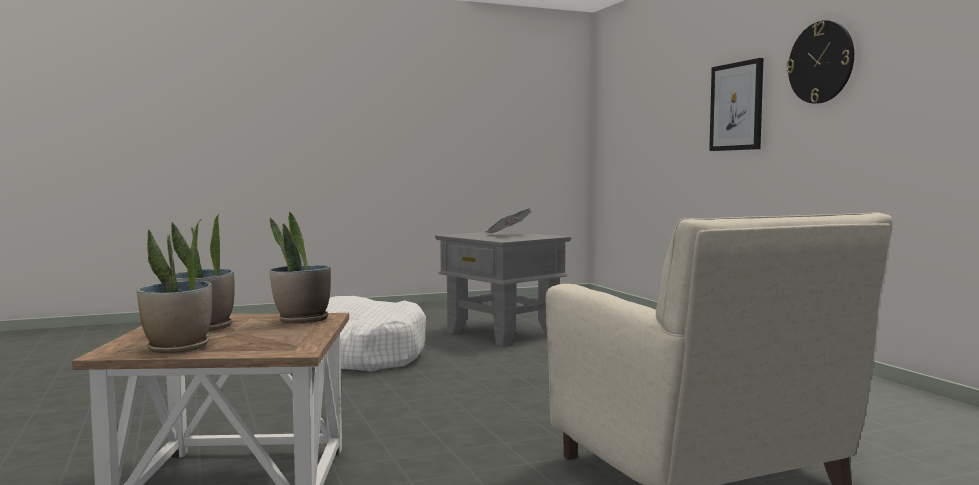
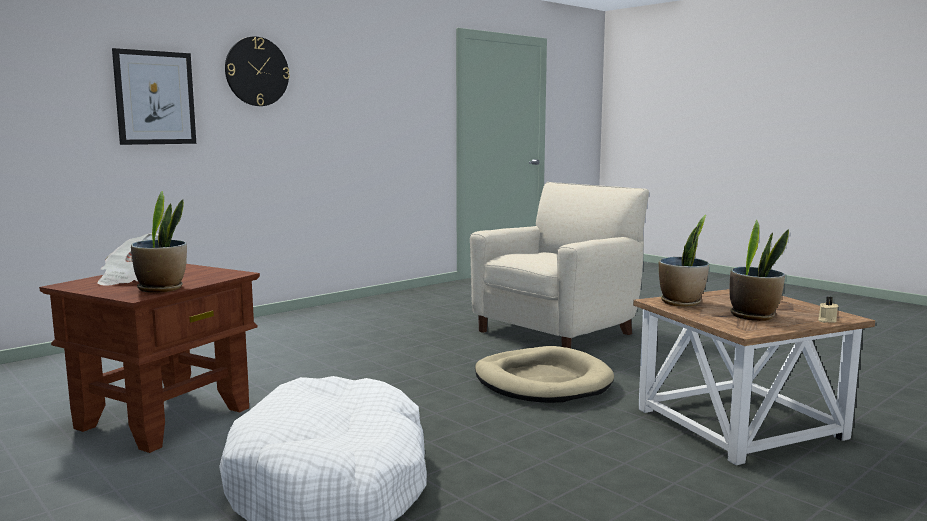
camera: 110 degrees left, 5 degrees up
potted plant [137,218,212,354] -> potted plant moved to [131,191,187,293]
grey side table [435,231,571,347] -> brown side table [39,264,260,453]
none -> beige dog bed [475,346,614,403]
none -> beige candle [818,297,839,323]

